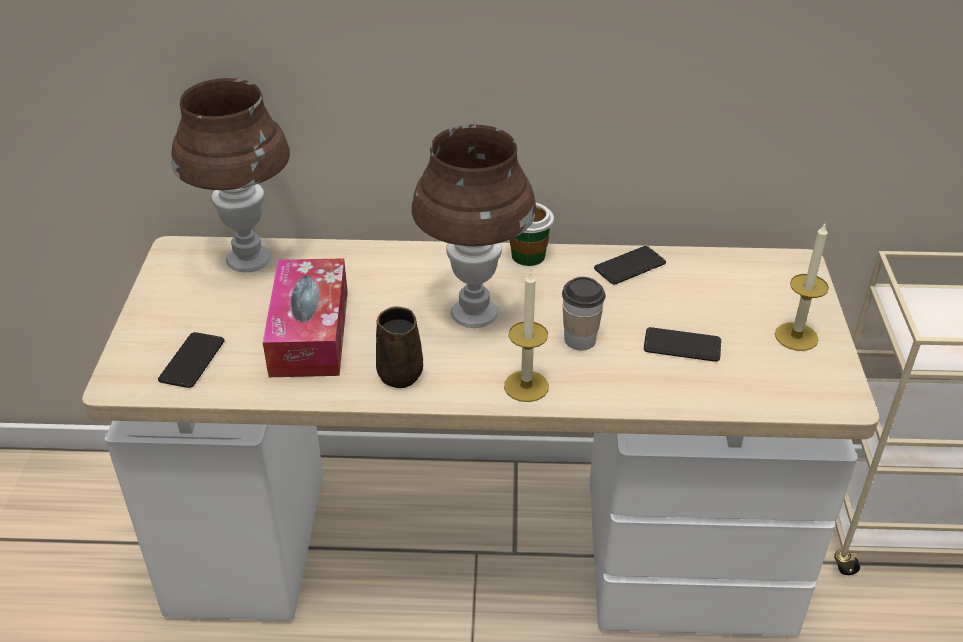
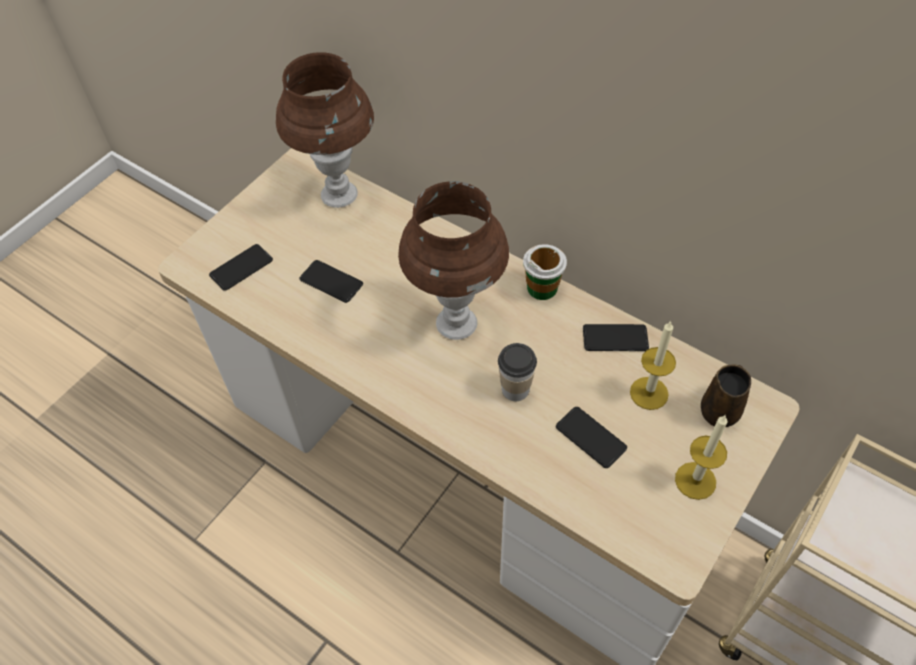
camera: 35 degrees right, 15 degrees up
tissue box [263,258,348,377] -> phone [299,260,363,303]
brown mug [376,306,423,388] -> brown mug moved to [701,365,751,427]
candle [504,271,549,402] -> candle moved to [630,321,676,410]

